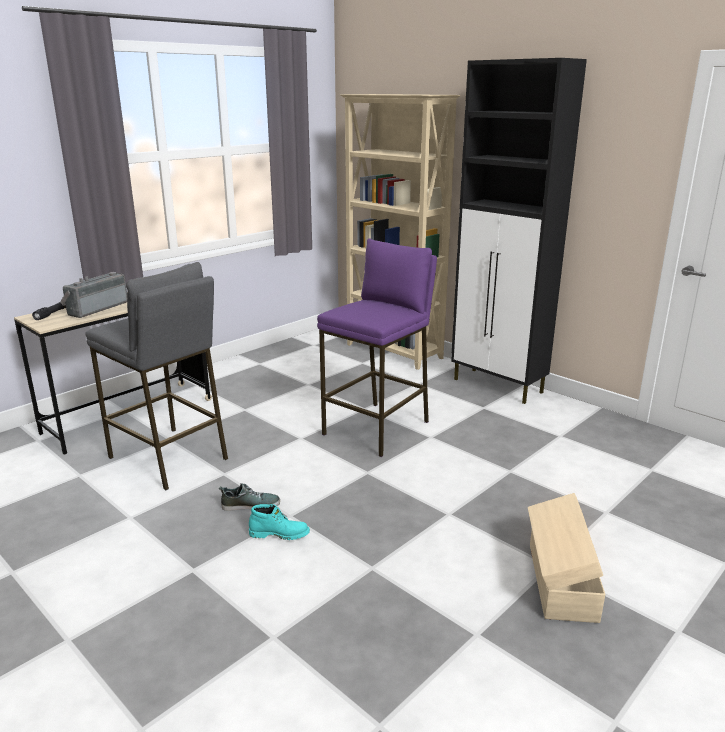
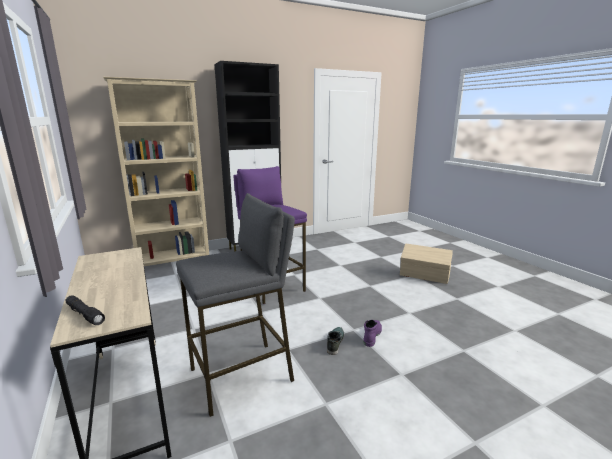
camera: 70 degrees left, 5 degrees down
radio [60,272,127,318] -> none
turquoise boot [249,504,310,540] -> purple boot [363,320,382,347]

